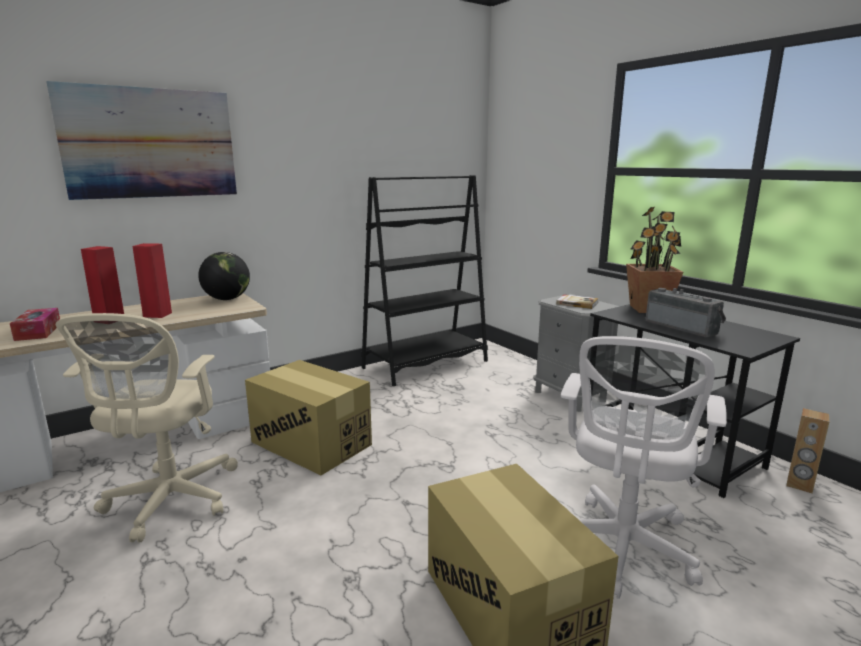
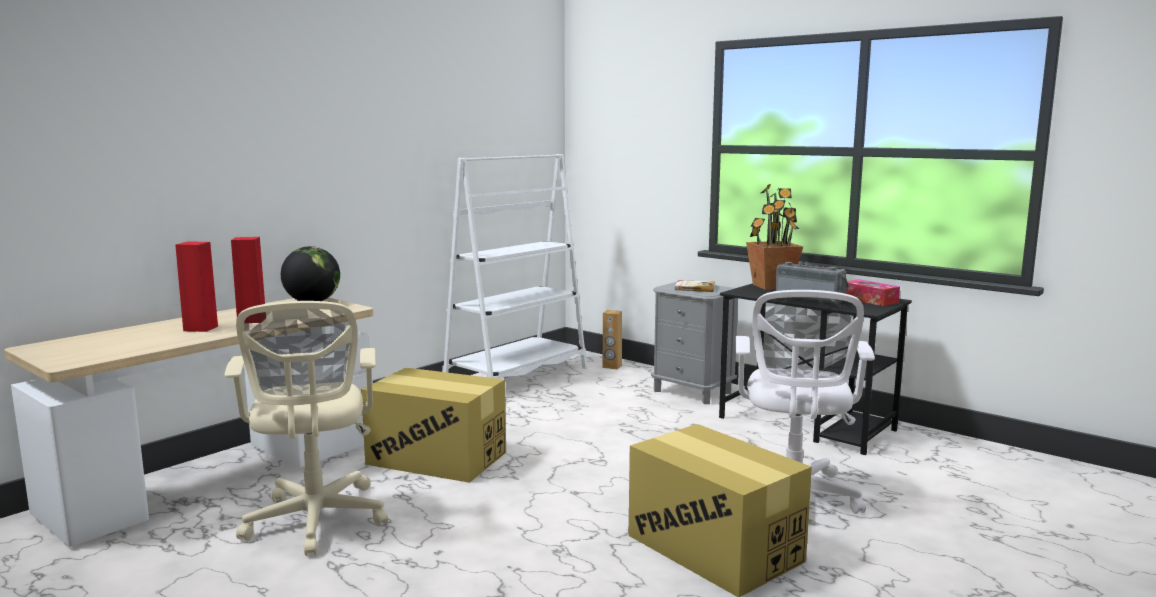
camera: 15 degrees left, 5 degrees down
tissue box [10,308,60,341] -> tissue box moved to [845,279,900,306]
picture [46,81,237,200] -> none
black bookcase [361,175,488,386] -> white bookcase [442,154,587,379]
brown speaker [786,408,830,493] -> brown speaker moved to [603,310,622,369]

